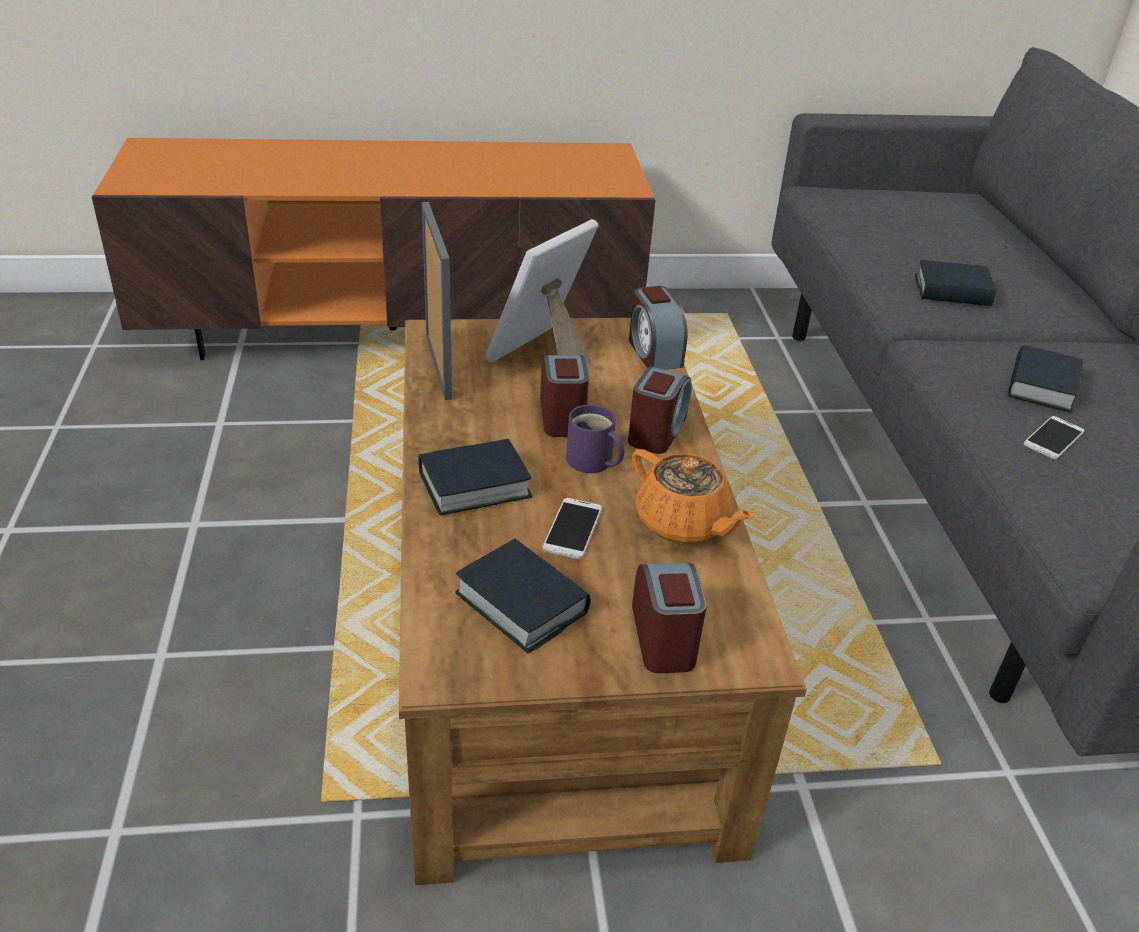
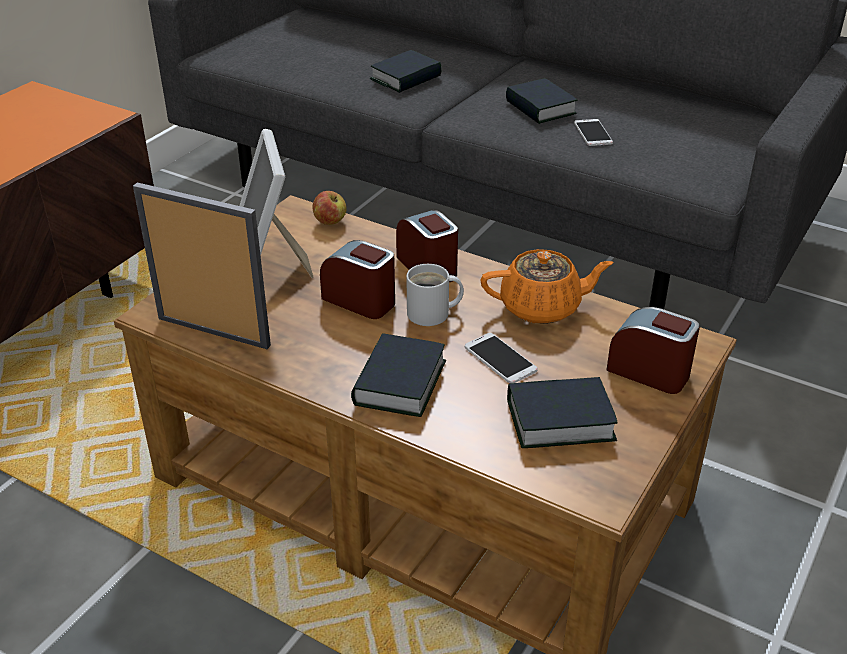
camera: 50 degrees left, 0 degrees up
purple mug [566,404,624,473] -> white mug [406,264,464,326]
alarm clock [629,286,688,370] -> apple [312,191,347,225]

